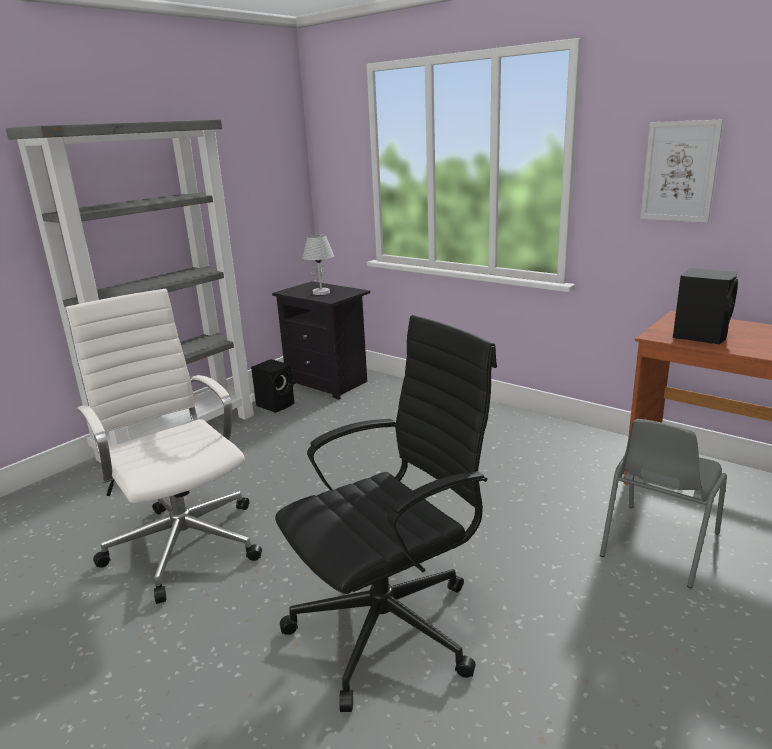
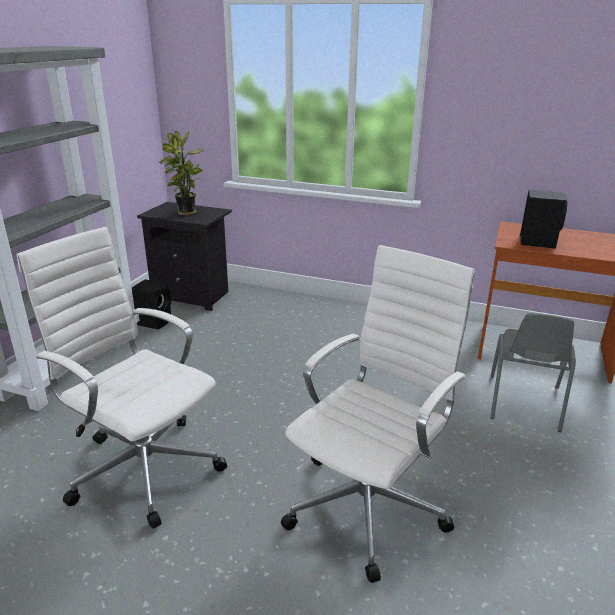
camera: 20 degrees left, 5 degrees up
black office chair [275,315,497,712] -> white office chair [281,245,475,583]
white table lamp [302,235,334,295] -> potted plant [159,131,203,216]
picture [640,119,723,223] -> none

